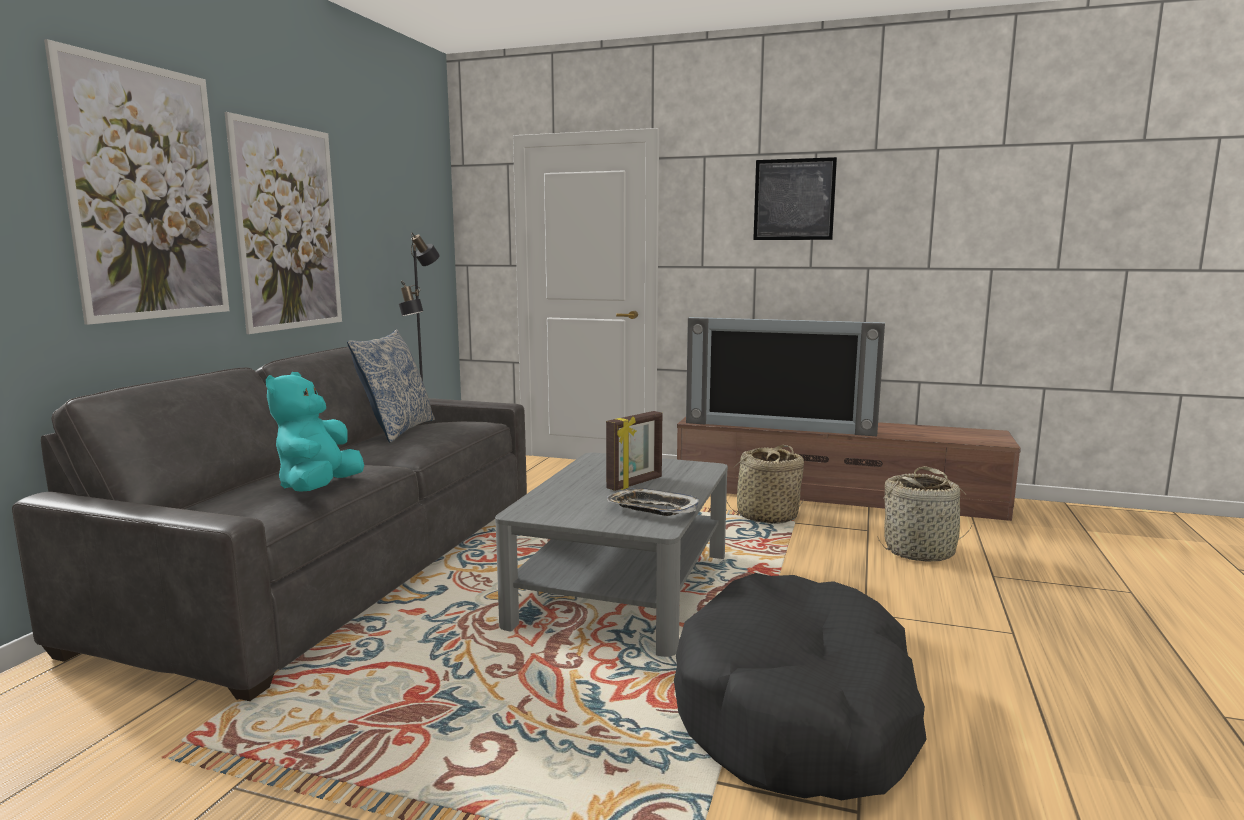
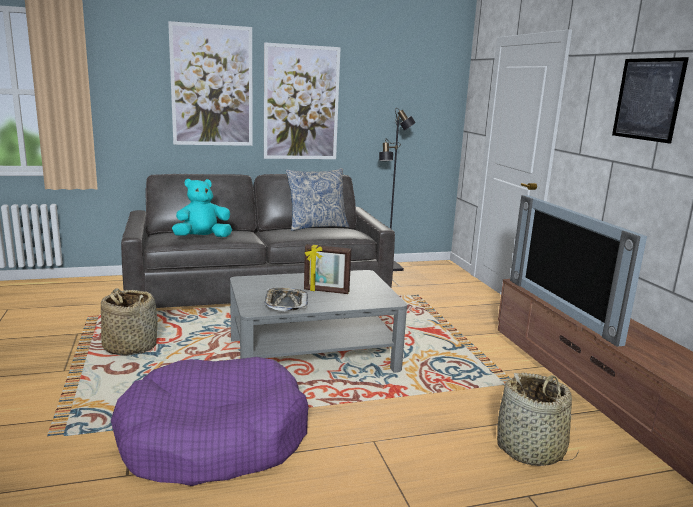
camera: 55 degrees right, 5 degrees up
black dog bed [674,573,927,800] -> purple dog bed [111,357,309,486]
basket [726,445,804,524] -> basket moved to [101,288,158,356]

